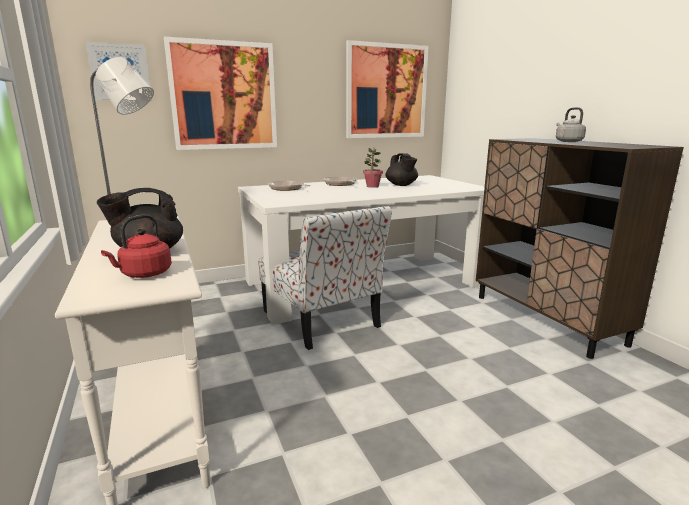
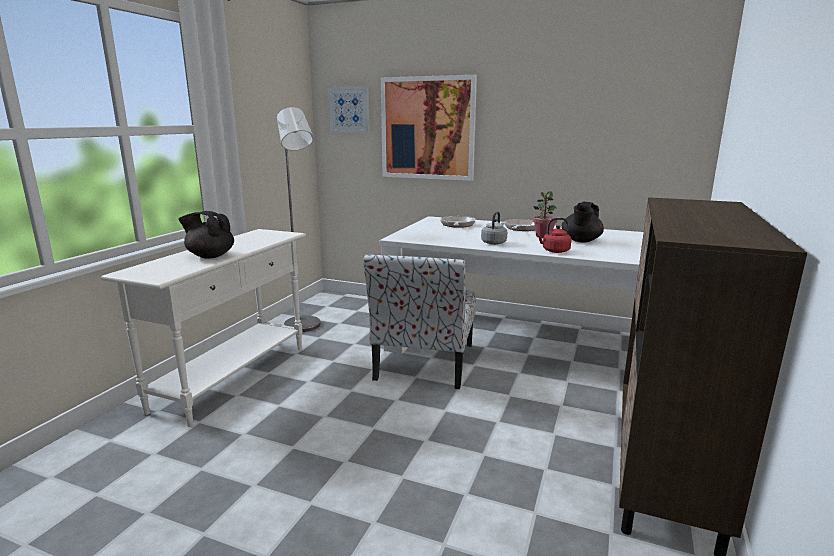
camera: 45 degrees right, 0 degrees up
red kettle [101,214,172,278] -> red kettle moved to [536,218,571,253]
picture [346,40,428,138] -> none
grey kettle [556,107,586,142] -> grey kettle moved to [481,211,507,245]

